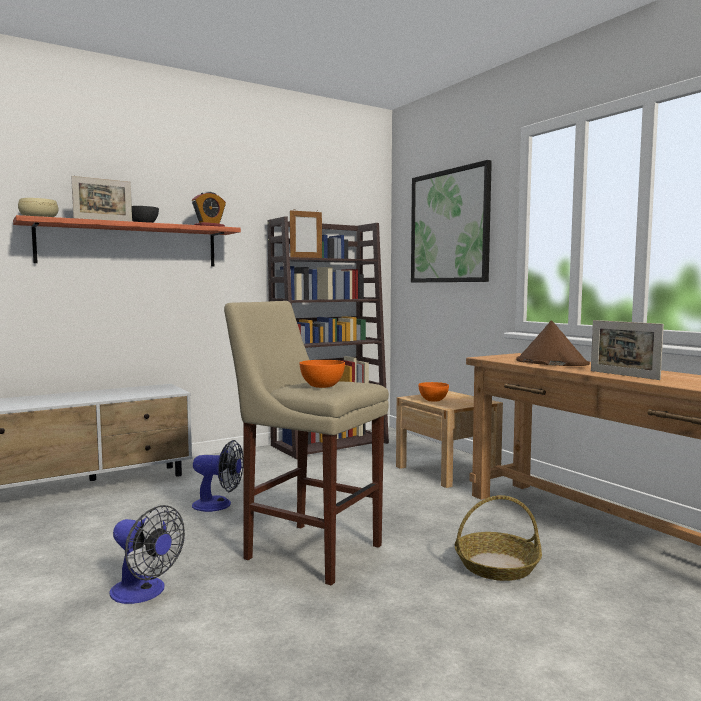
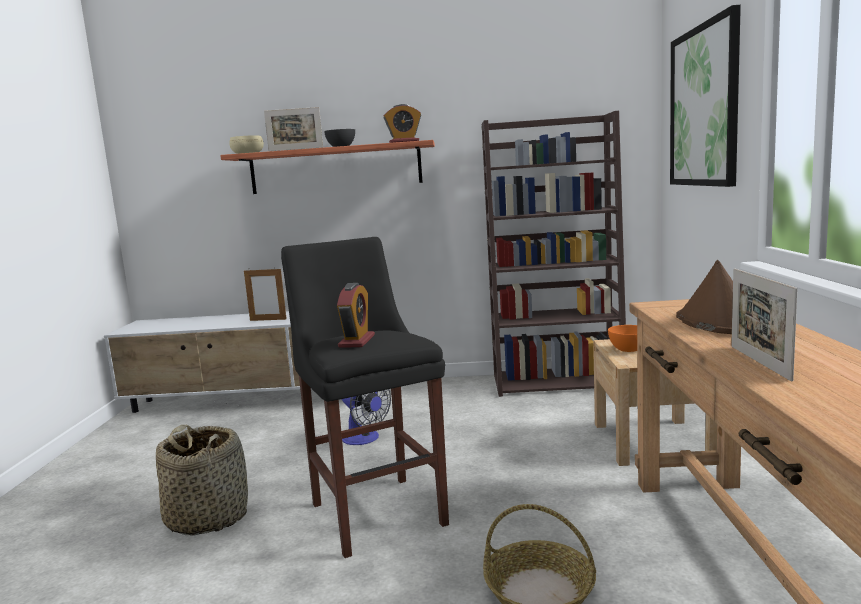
camera: 35 degrees right, 5 degrees up
fan [109,505,185,604] -> basket [156,424,248,535]
beige stool [224,301,389,585] -> black stool [281,237,449,558]
picture frame [290,210,322,258] -> picture frame moved to [244,267,287,321]
orange bowl [300,360,345,388] -> alarm clock [337,283,375,348]

